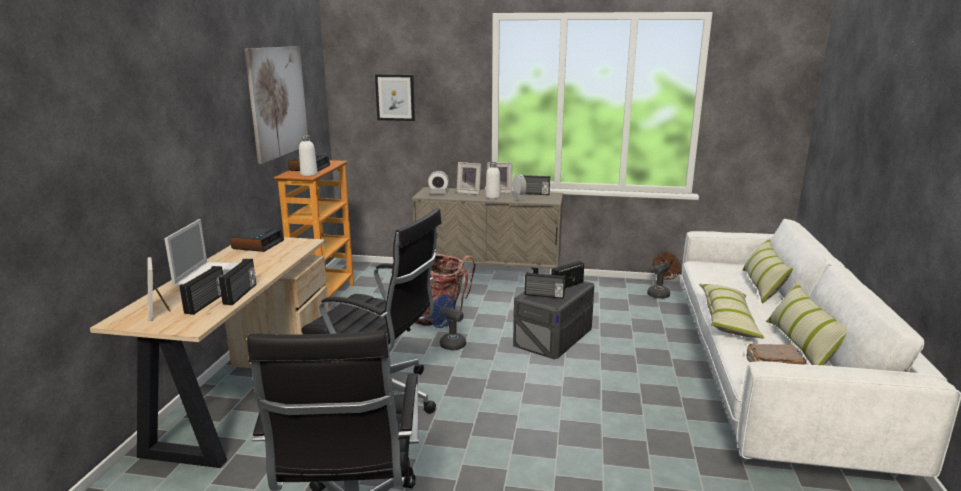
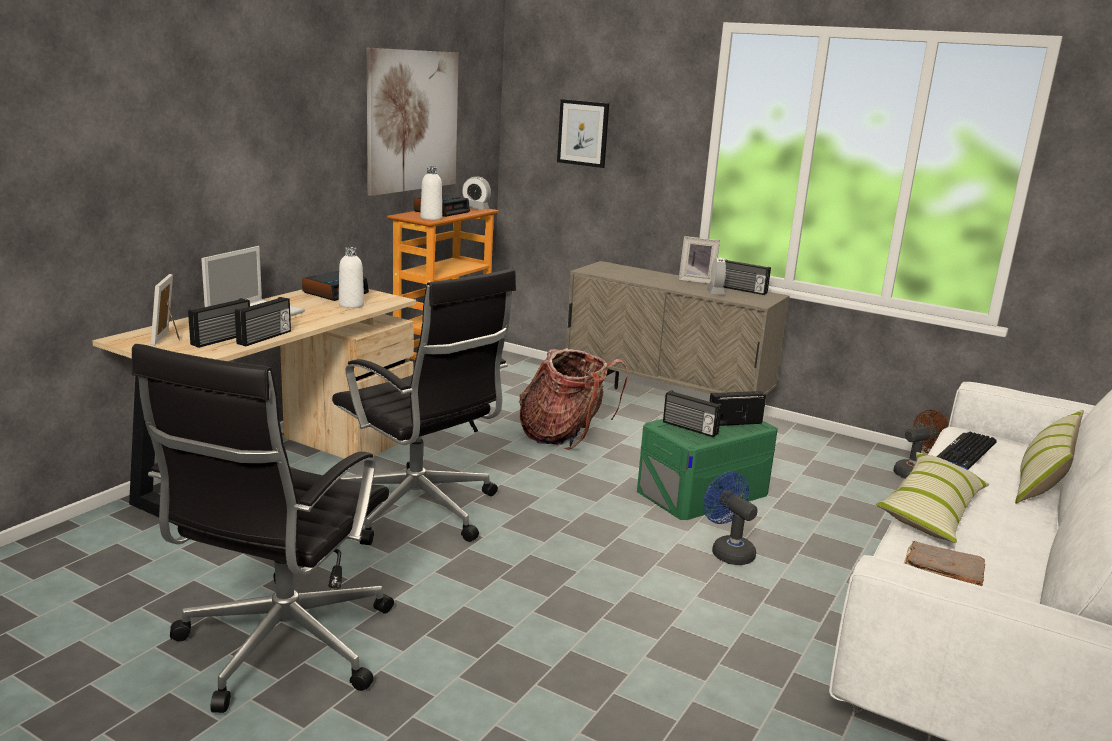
camera: 20 degrees right, 0 degrees up
alarm clock [428,171,449,194] -> alarm clock moved to [462,176,491,210]
blue fan [430,294,466,351] -> blue fan moved to [703,472,758,565]
picture frame [457,162,481,195] -> none
white bottle [486,162,501,199] -> white bottle moved to [339,247,364,308]
grey storage box [513,281,594,359] -> green storage box [637,419,778,520]
pillow [766,282,848,365] -> none
none -> keyboard [937,432,997,470]

